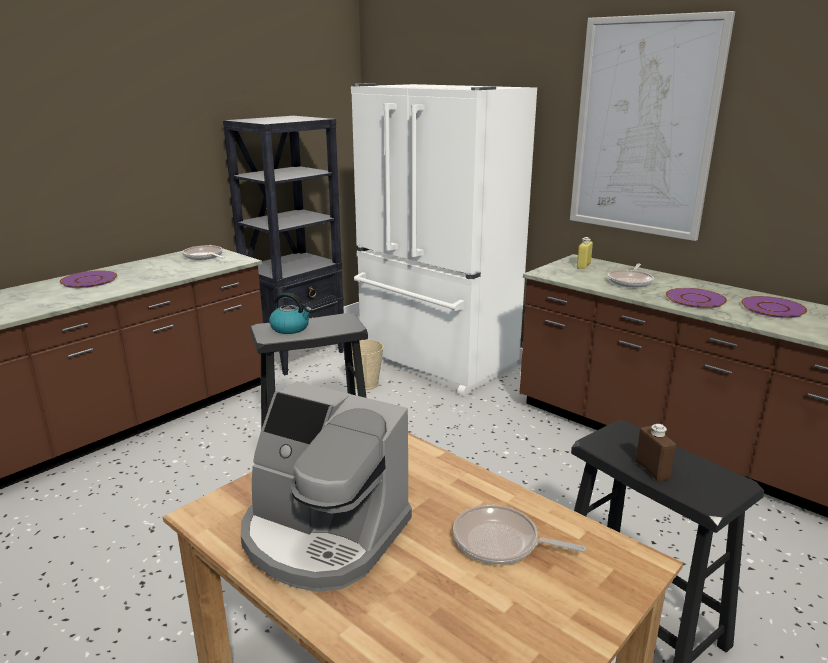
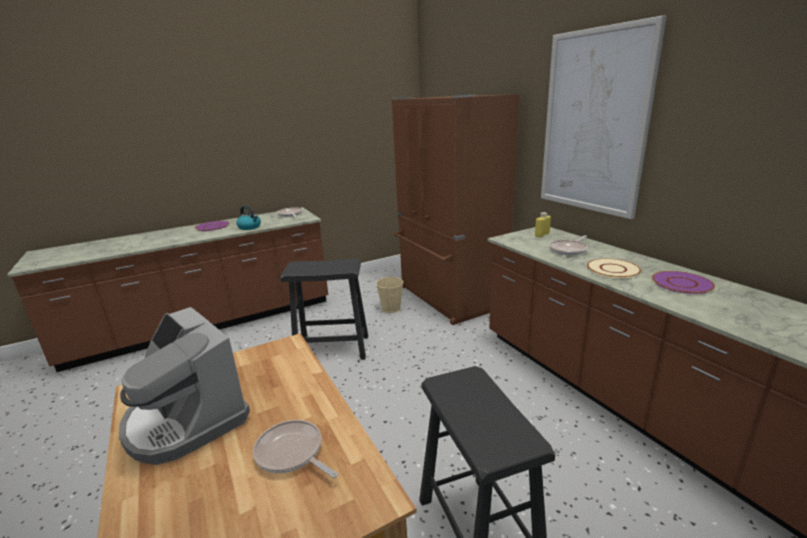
camera: 20 degrees right, 0 degrees up
black bookcase [223,116,344,375] -> none
kettle [269,293,312,334] -> kettle moved to [236,206,261,230]
white fridge [351,83,537,396] -> brown fridge [391,94,519,325]
brown bottle [635,424,676,482] -> none
purple plate [666,288,727,308] -> beige plate [587,258,641,278]

